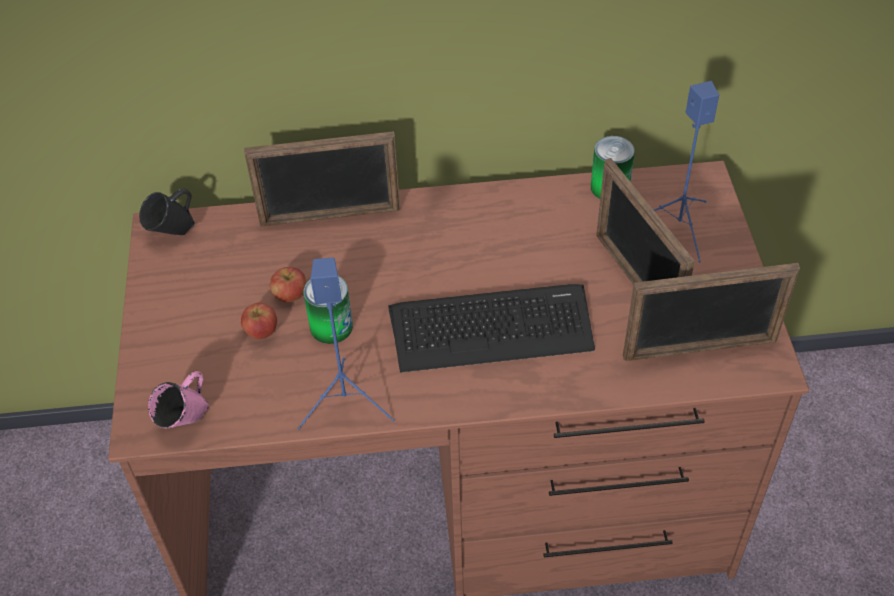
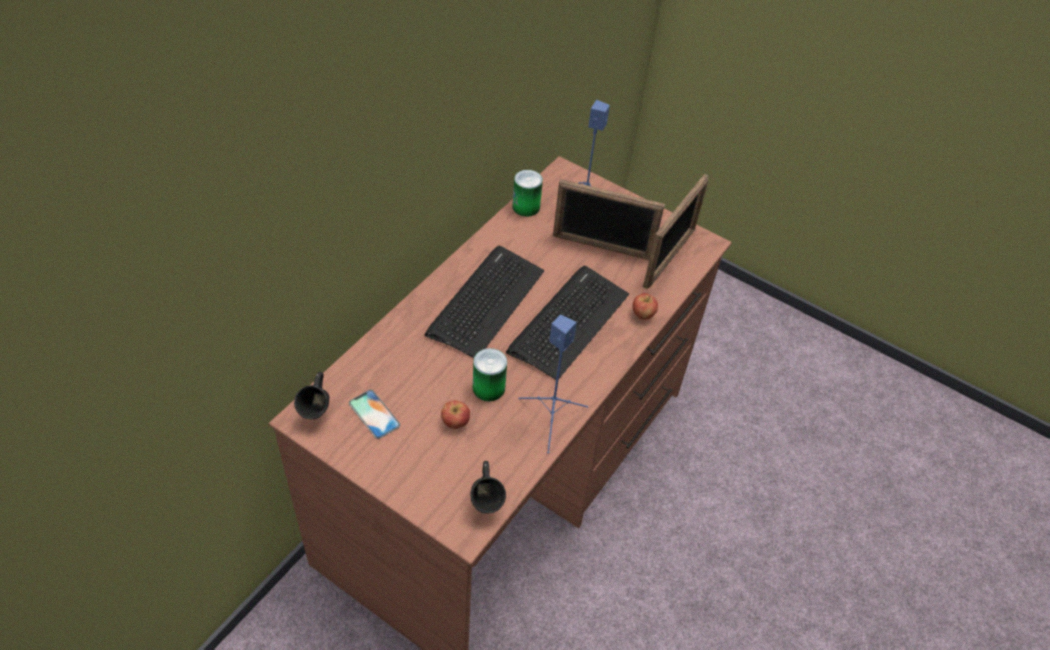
camera: 55 degrees left, 0 degrees up
pink mug [148,371,209,428] -> black mug [470,461,506,514]
picture frame [244,131,400,227] -> none
apple [270,267,306,303] -> apple moved to [633,293,658,320]
none -> phone [349,390,401,439]
none -> keyboard [425,245,544,358]

